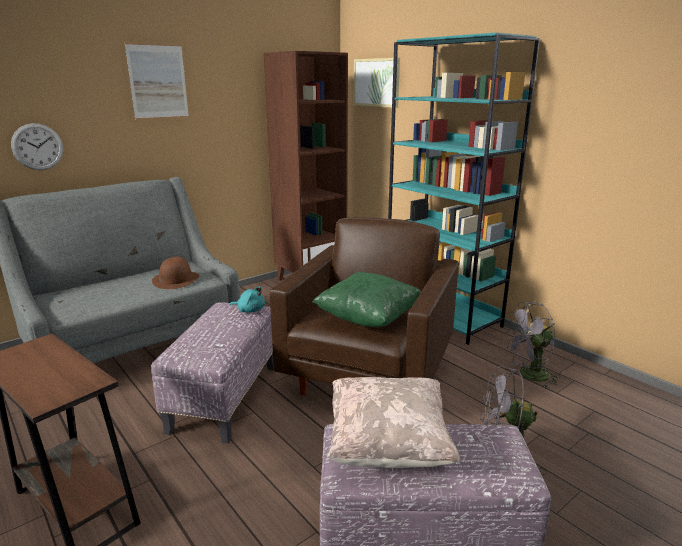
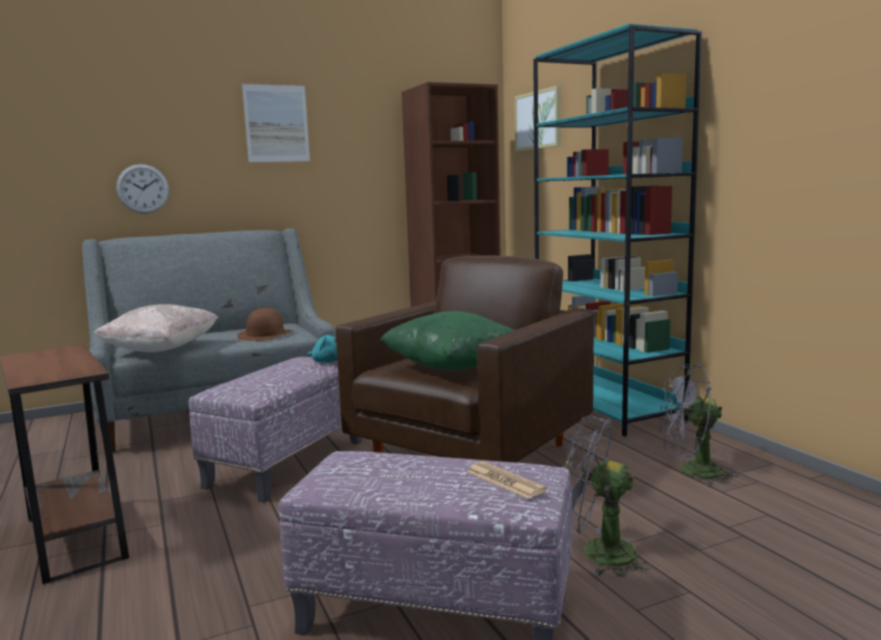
camera: 15 degrees right, 10 degrees down
beige pillow [327,377,460,468] -> beige pillow moved to [93,304,219,352]
none -> newspaper [467,461,547,499]

